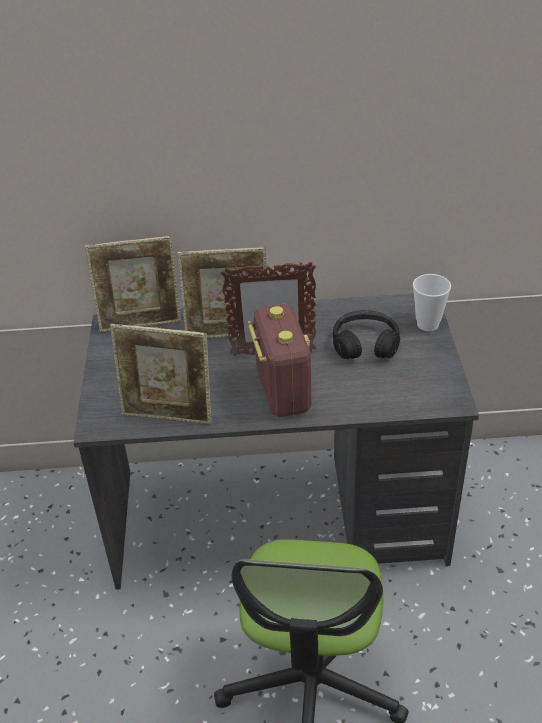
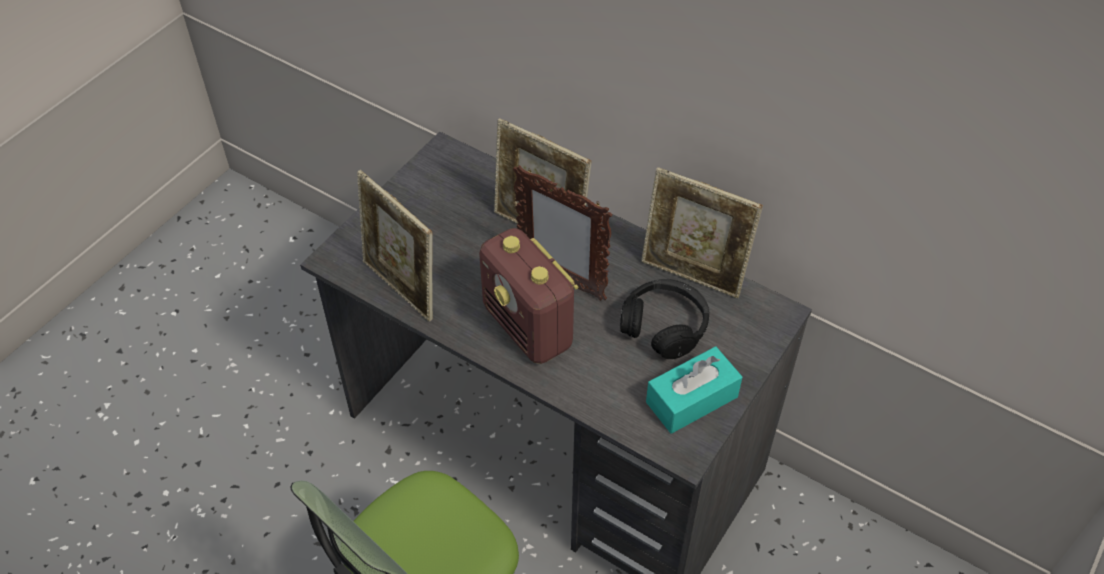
camera: 35 degrees right, 10 degrees up
picture frame [85,236,181,332] -> picture frame moved to [641,167,763,298]
radio [248,304,311,417] -> radio turned 120 degrees clockwise [479,228,579,364]
cup [413,274,451,331] -> none
none -> turquoise tissue box [646,347,742,434]

